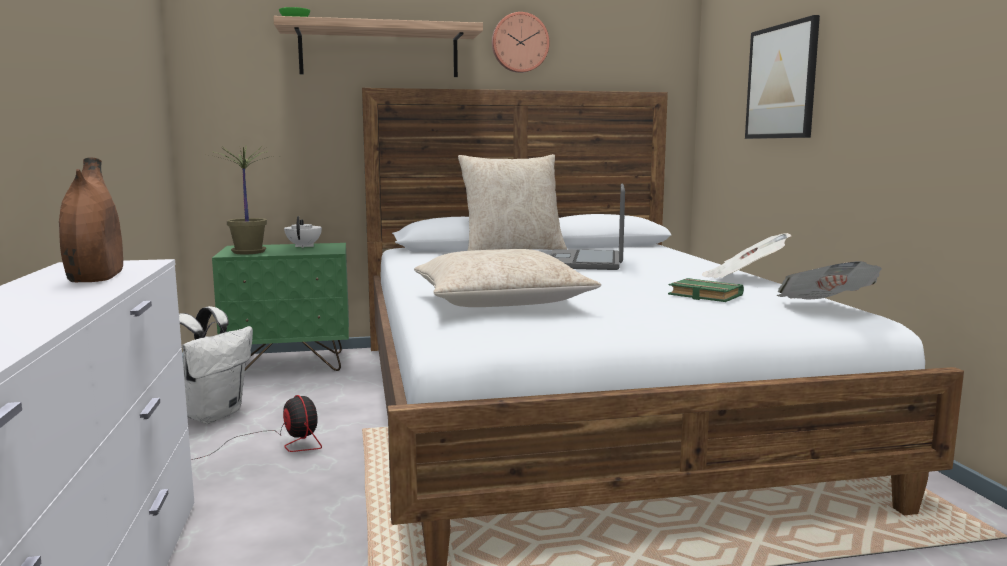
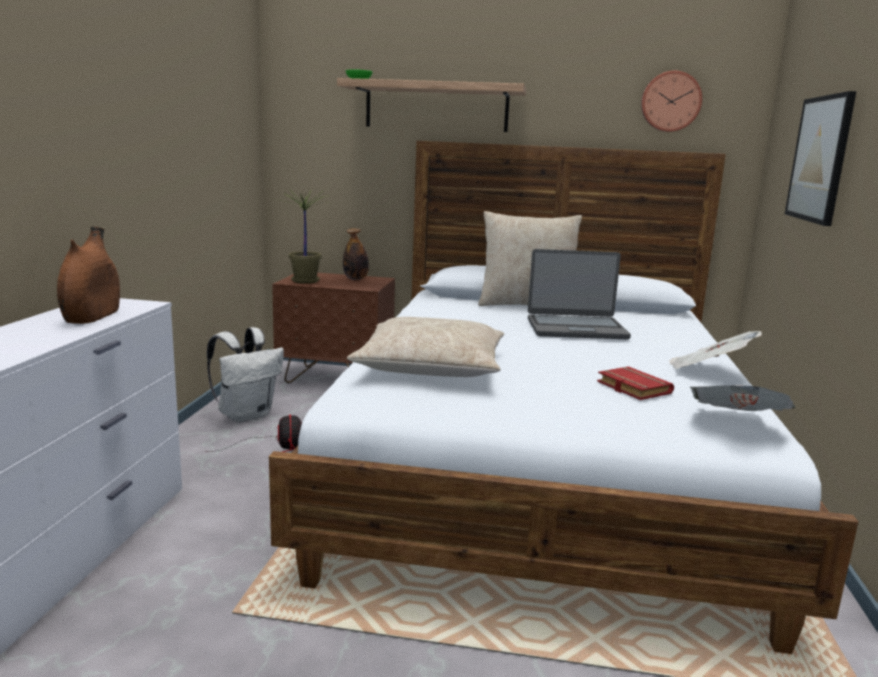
camera: 20 degrees right, 5 degrees up
green nightstand [212,243,349,371] -> brown nightstand [272,273,395,383]
white teapot [284,216,322,248] -> bottle [343,228,369,280]
wall clock [492,12,549,73] -> wall clock moved to [641,71,702,132]
laptop [550,183,625,270] -> laptop turned 120 degrees counterclockwise [528,249,631,339]
green book [668,278,744,302] -> red book [597,367,674,400]

